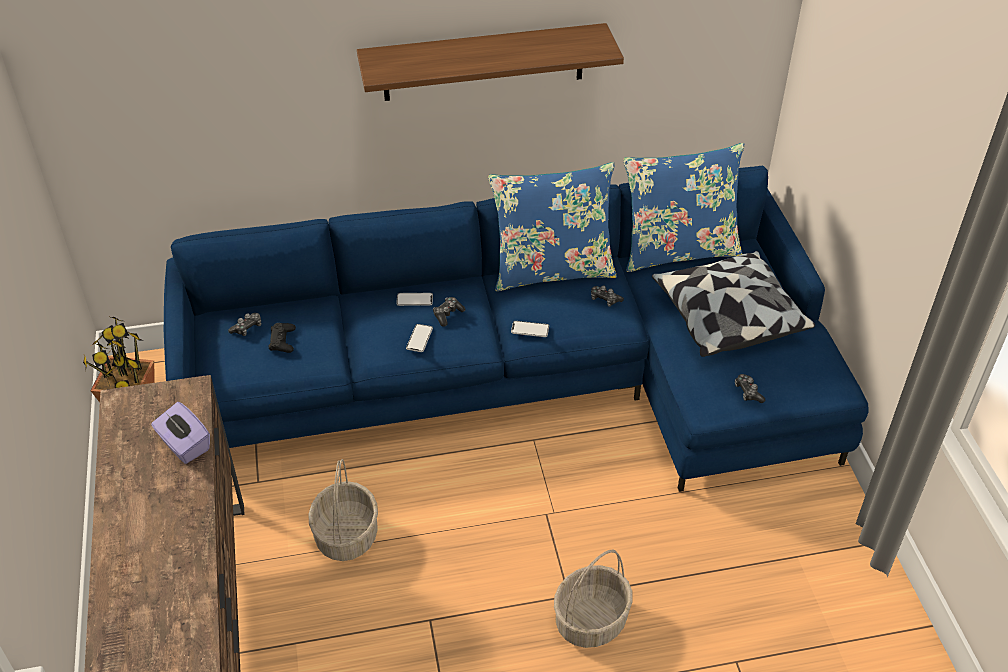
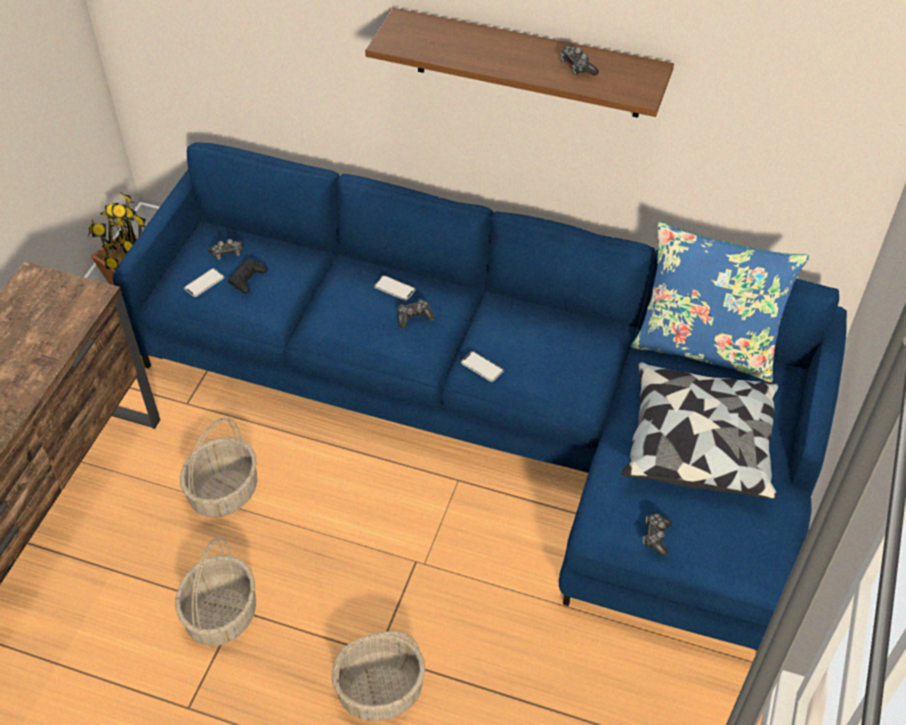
camera: 30 degrees right, 5 degrees up
purple tissue box [151,402,210,464] -> none
phone [406,324,433,352] -> phone moved to [184,268,224,297]
blue pillow [488,162,617,291] -> none
game controller [591,285,624,307] -> game controller moved to [560,46,599,76]
none -> basket [175,537,256,646]

